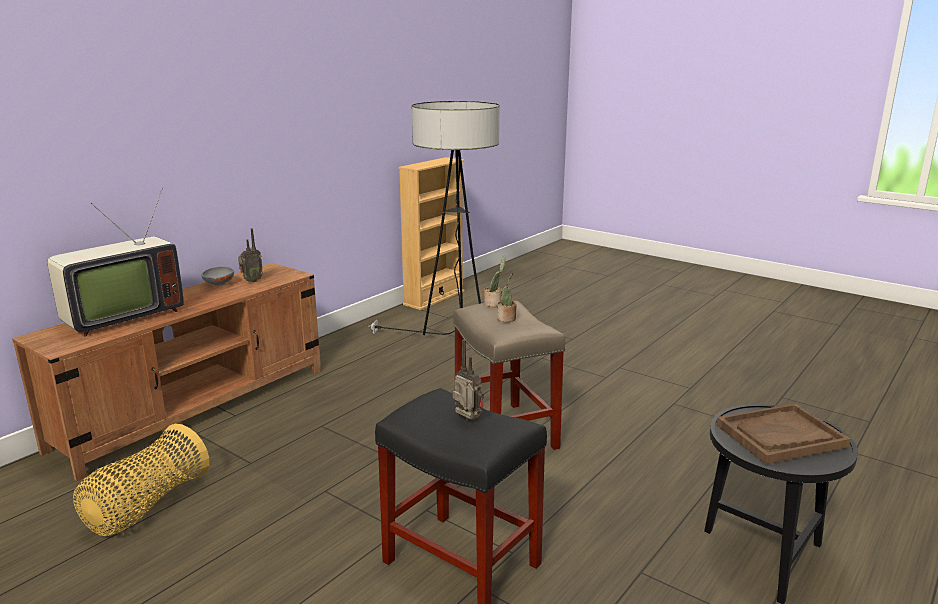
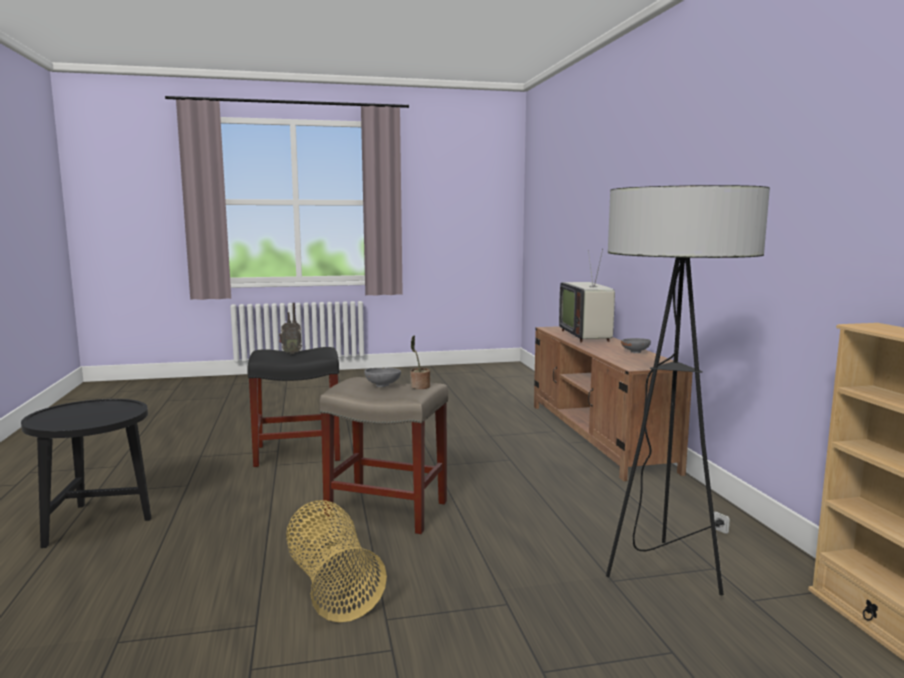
camera: 130 degrees right, 10 degrees down
basket [73,424,209,536] -> basket moved to [286,500,387,622]
radio [238,228,263,283] -> none
potted plant [497,273,517,322] -> grey bowl [364,368,401,387]
brown tray [716,403,850,464] -> none

